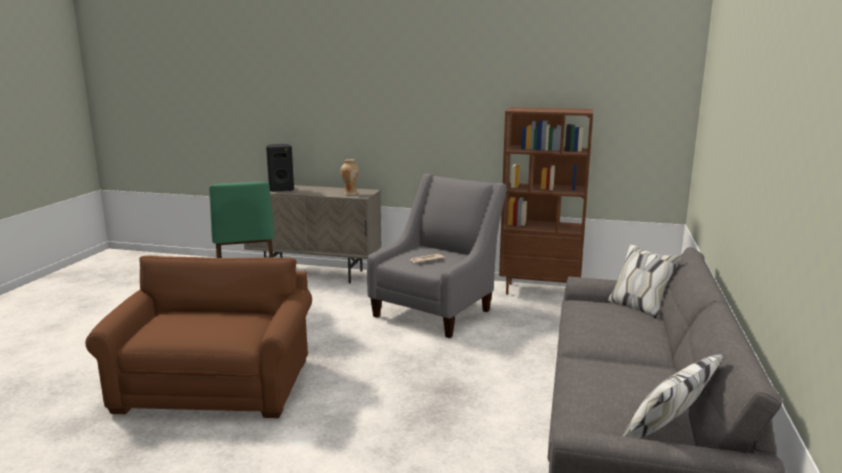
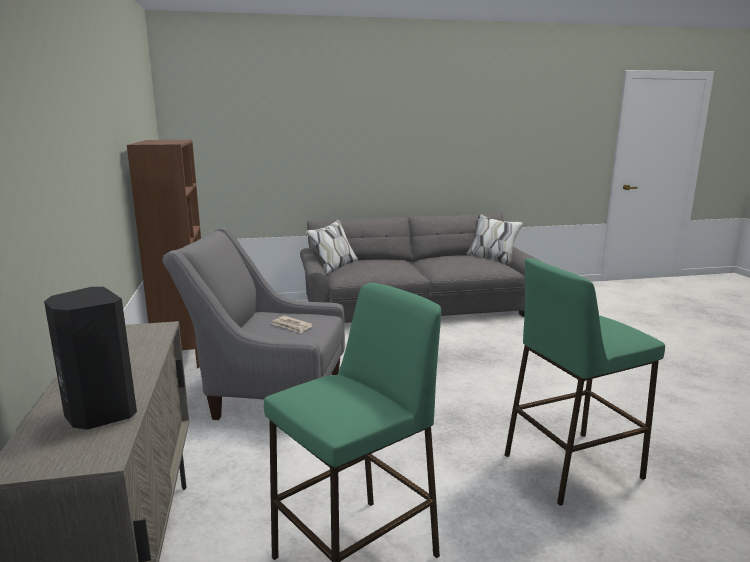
camera: 115 degrees left, 0 degrees up
brown armchair [85,256,312,418] -> green stool [505,258,665,506]
vase [341,159,359,195] -> none

